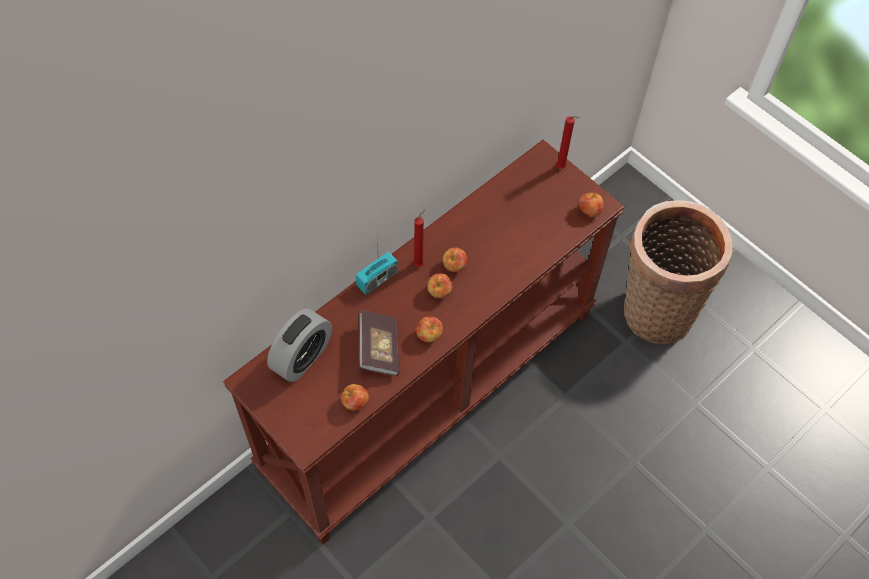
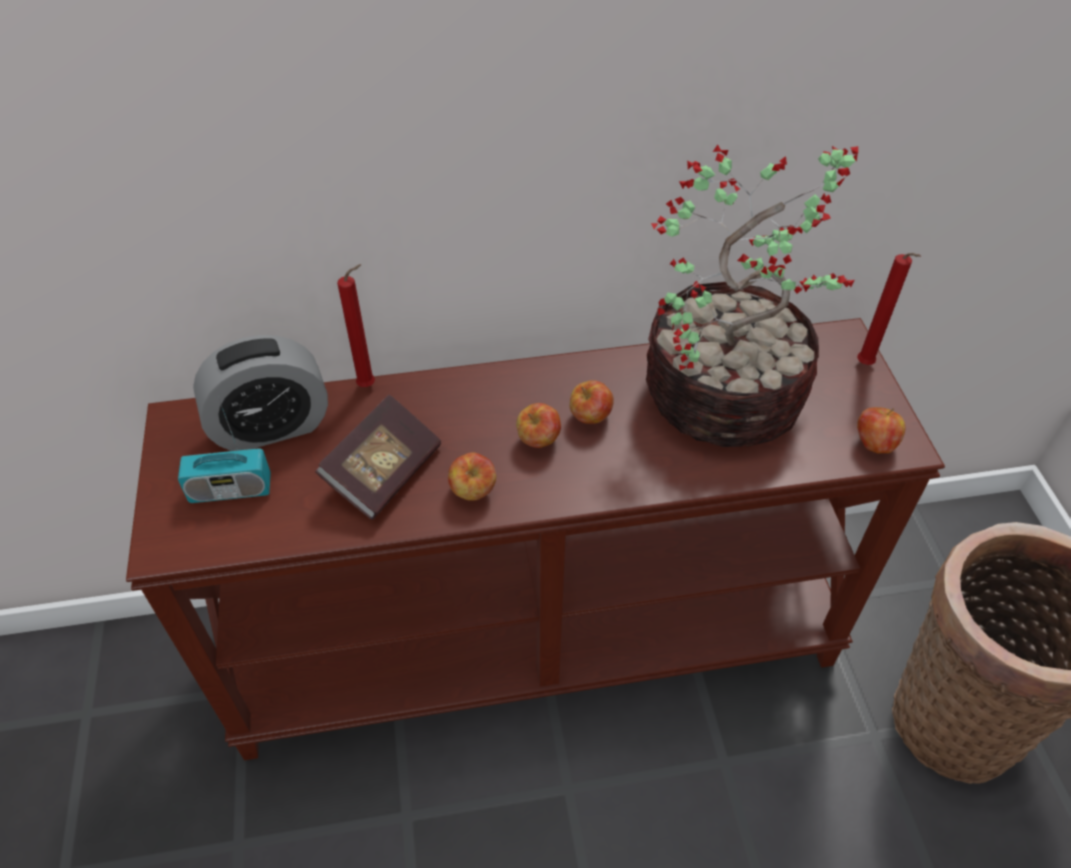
camera: 35 degrees right, 10 degrees down
apple [341,384,369,411] -> none
radio [356,241,398,295] -> radio moved to [178,397,271,503]
red candle [413,209,426,267] -> red candle moved to [337,264,375,387]
none -> potted plant [646,145,858,447]

